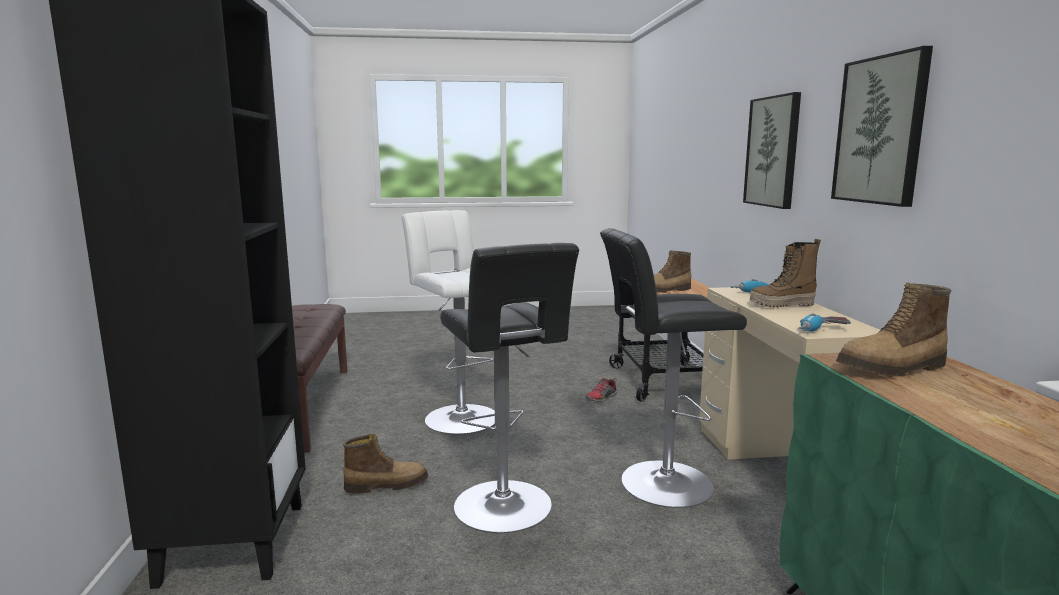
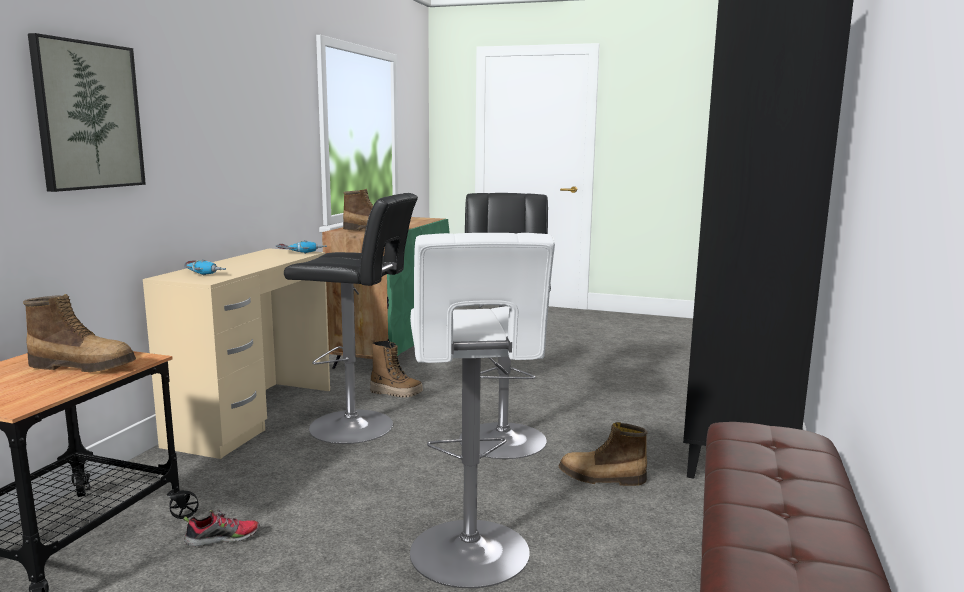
camera: 155 degrees left, 0 degrees up
boot [750,239,821,308] -> boot moved to [370,339,423,397]
picture [831,46,933,207] -> none

